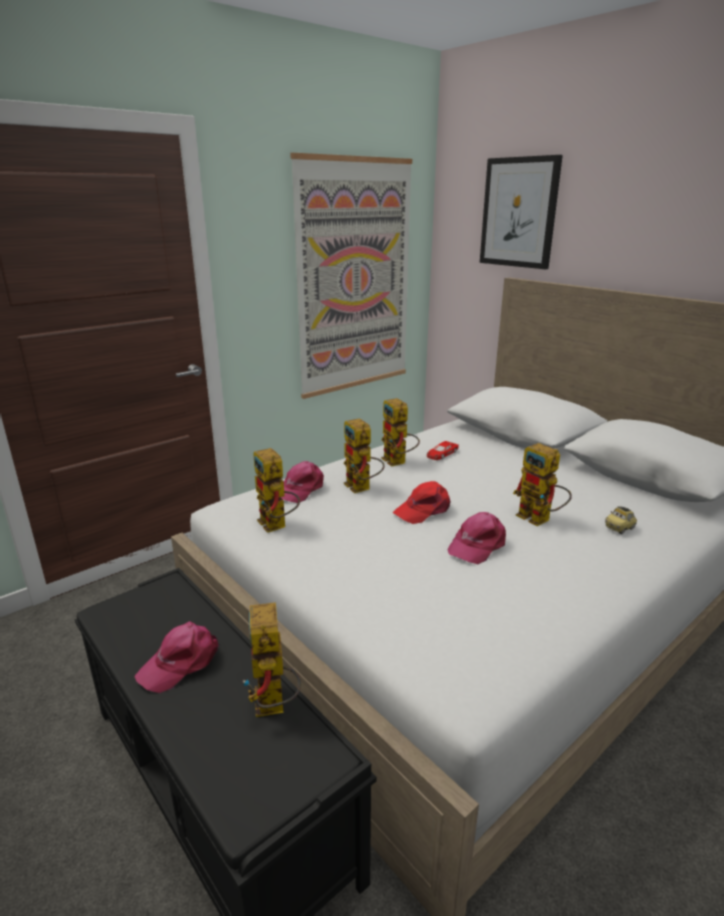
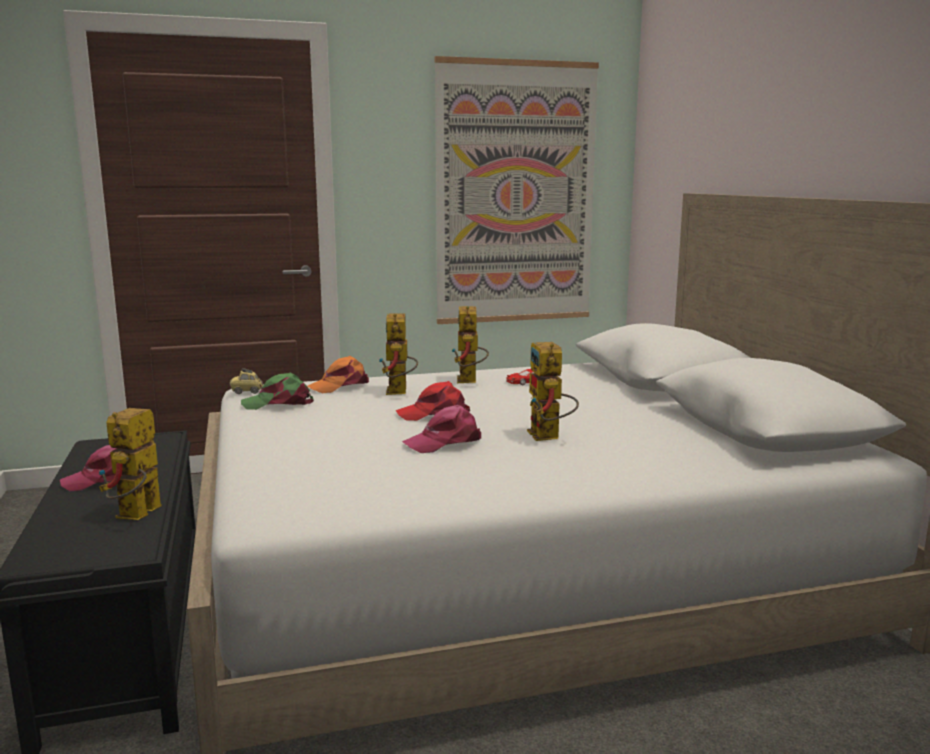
camera: 25 degrees right, 10 degrees down
toy robot [253,448,300,533] -> green cap [241,372,314,410]
pink cap [281,461,324,503] -> orange cap [307,356,369,394]
picture [480,155,563,269] -> none
toy car [605,506,637,534] -> toy car moved to [230,368,264,394]

